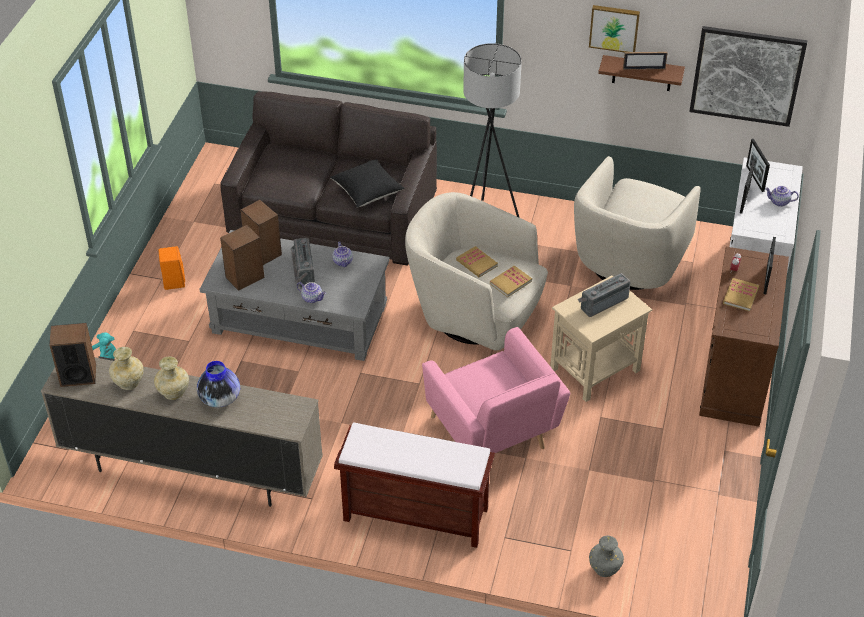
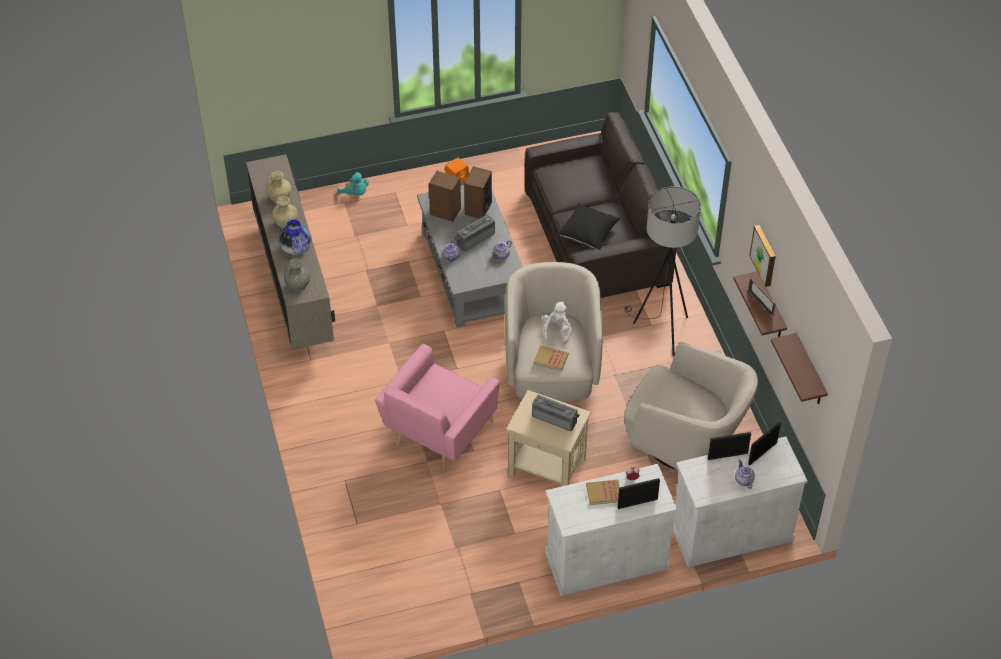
camera: 60 degrees right, 5 degrees up
speaker [49,323,96,387] -> none
brown bench [334,422,495,548] -> none
book [456,246,498,277] -> white plush toy [543,302,572,344]
beige armchair [574,156,701,290] -> beige armchair turned 150 degrees counterclockwise [624,342,758,470]
grey vase [589,536,624,577] -> grey vase moved to [284,258,310,291]
picture [689,26,807,127] -> brown shelf [771,333,828,404]
brown cabinet [699,247,789,427] -> white cabinet [545,464,678,596]

